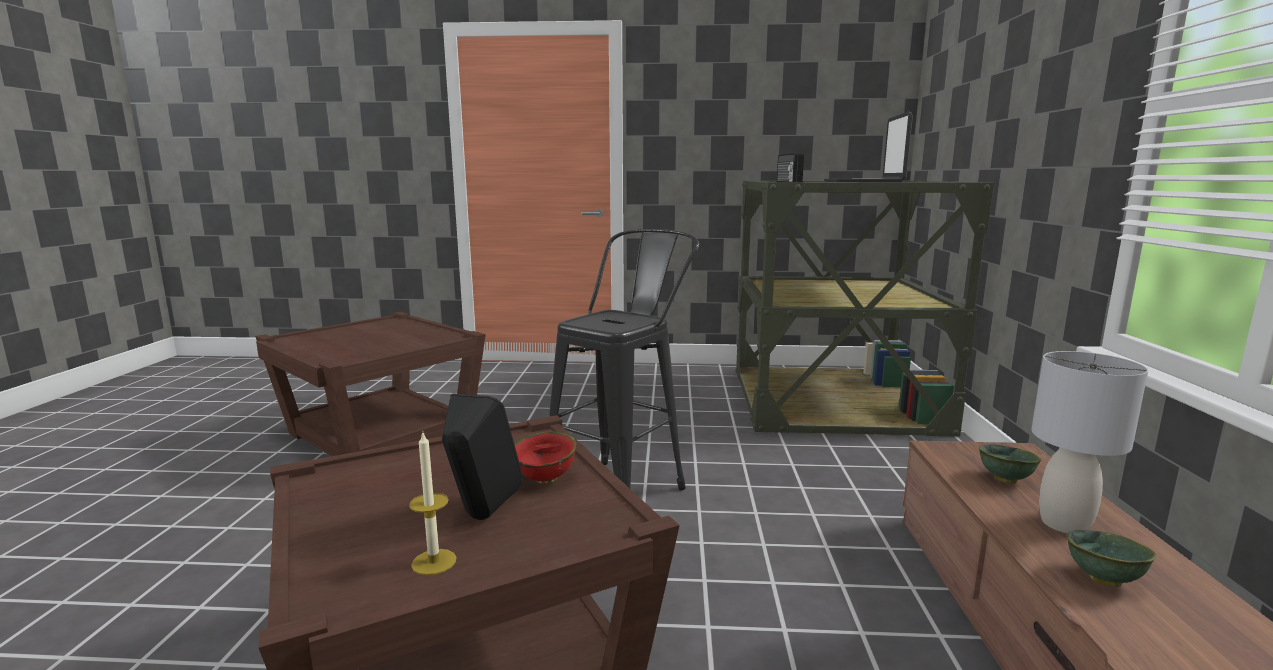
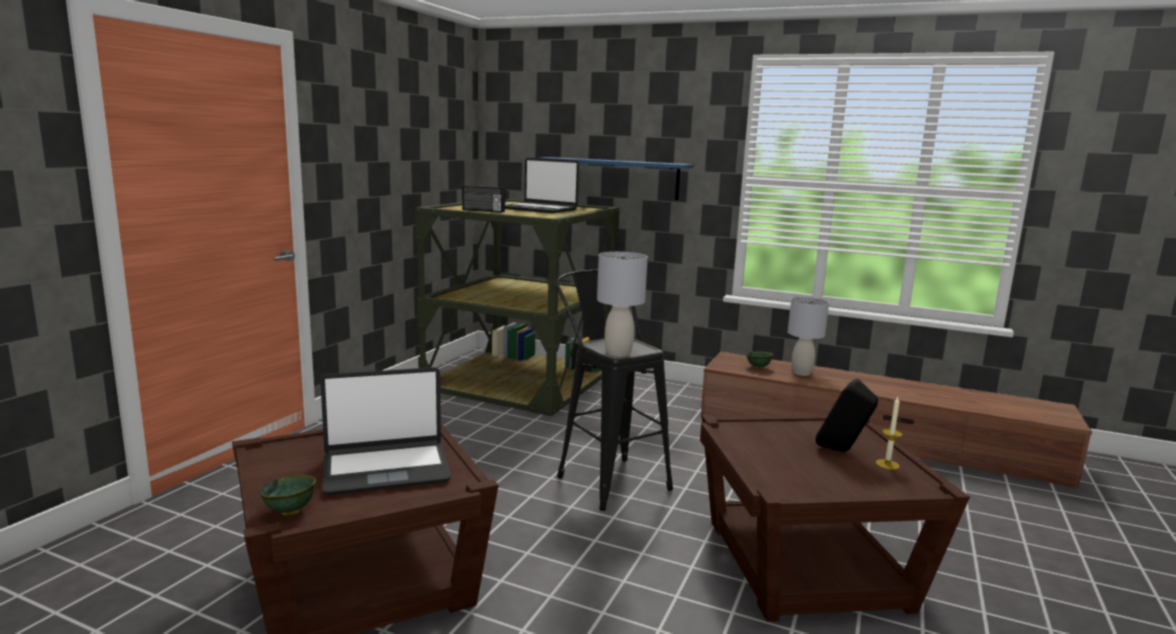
camera: 70 degrees left, 0 degrees up
red bowl [514,431,577,484] -> none
green bowl [1066,530,1156,587] -> green bowl moved to [259,475,316,516]
none -> laptop [320,367,451,495]
none -> blue shelf [538,157,694,200]
none -> grey table lamp [597,252,648,357]

